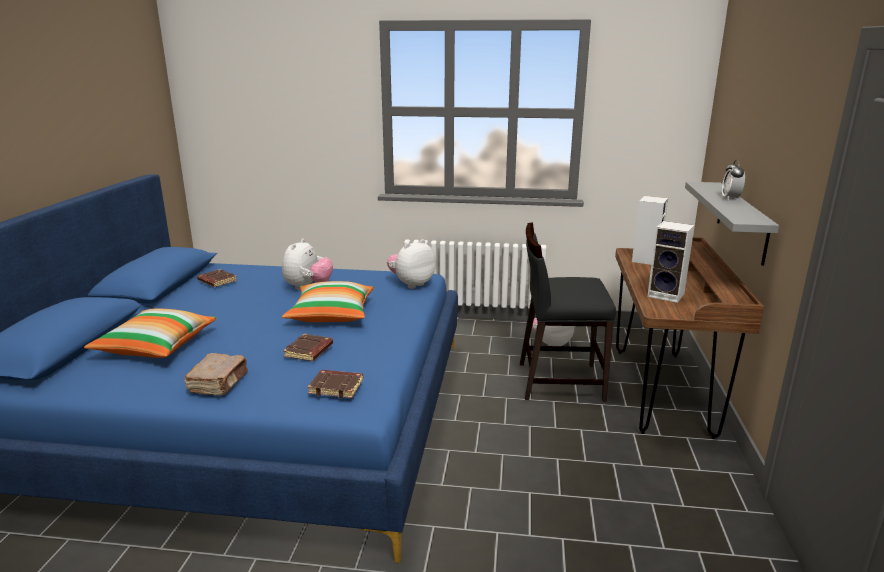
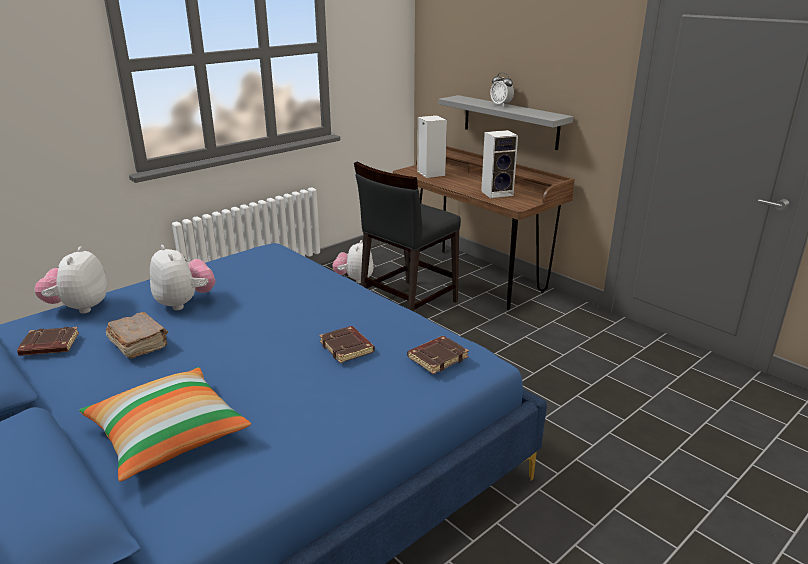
camera: 50 degrees left, 5 degrees up
brown book [184,353,248,396] -> brown book moved to [106,312,168,359]
pillow [282,281,374,322] -> none
plush toy [387,239,436,289] -> plush toy moved to [35,246,107,314]

